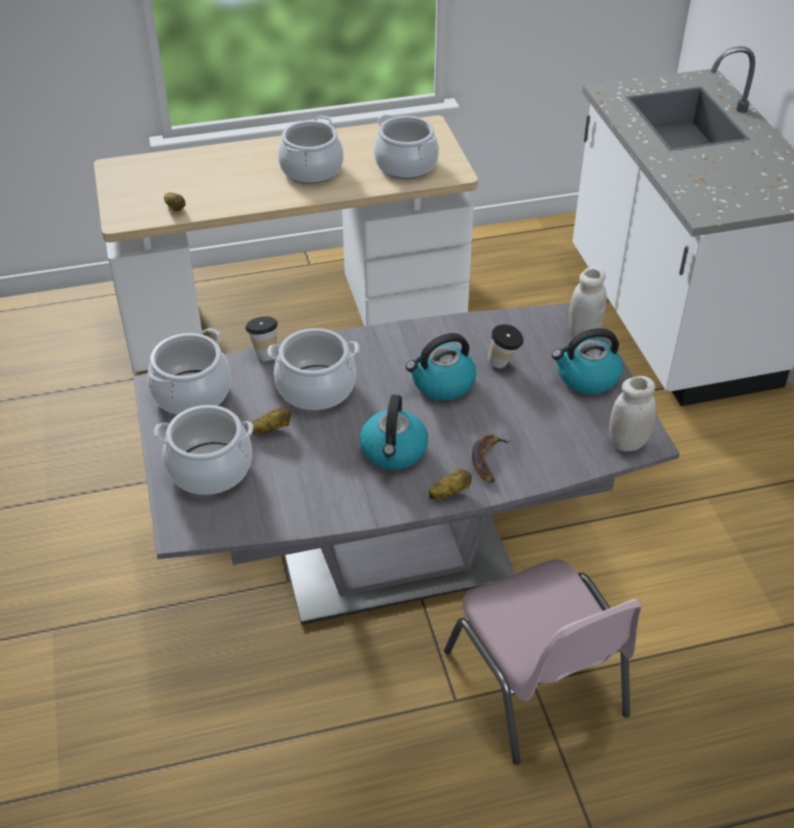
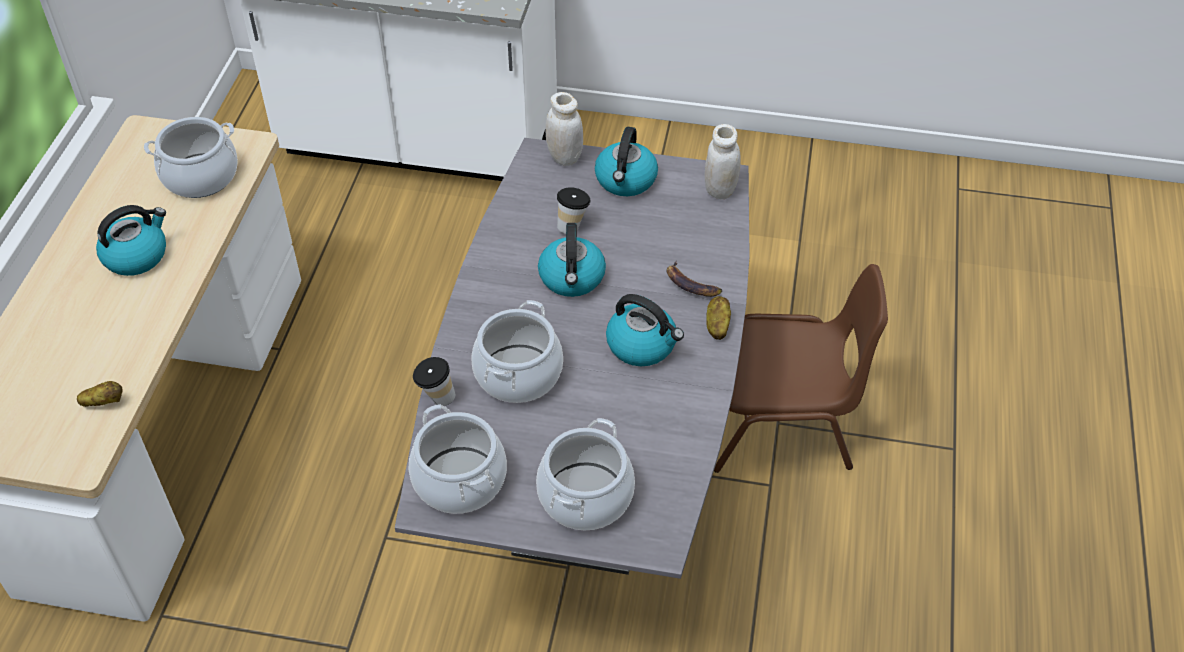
camera: 65 degrees left, 5 degrees up
potato [252,407,291,435] -> none
cooking pot [278,116,343,184] -> kettle [96,205,166,276]
pink chair [444,560,642,765] -> brown chair [714,264,888,473]

